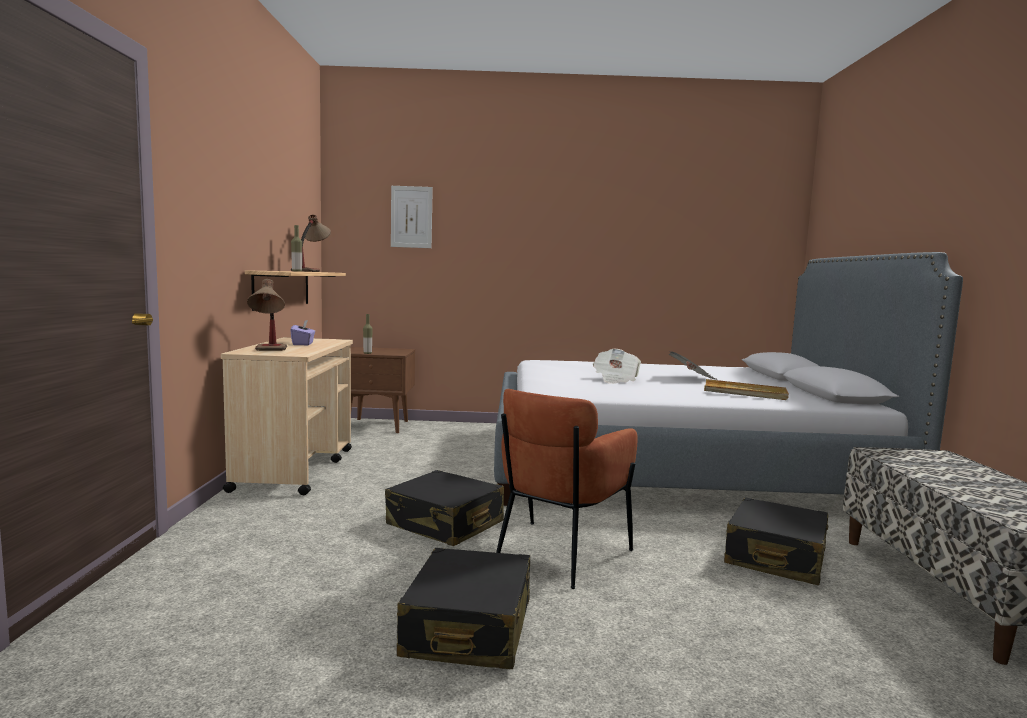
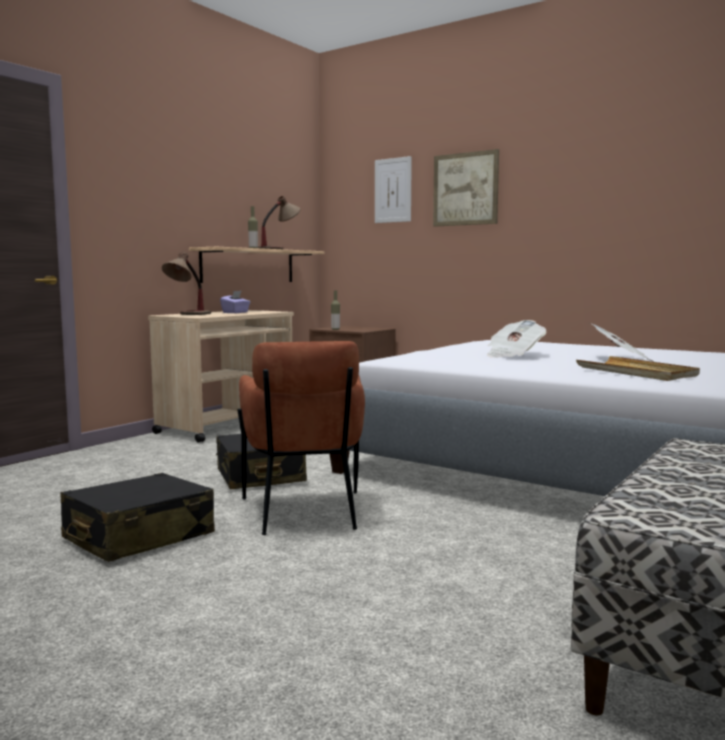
camera: 35 degrees right, 0 degrees up
brown armchair [496,389,638,589] -> brown armchair turned 75 degrees counterclockwise [237,341,365,535]
black suitcase [724,497,828,585] -> none
none -> picture [433,149,499,227]

